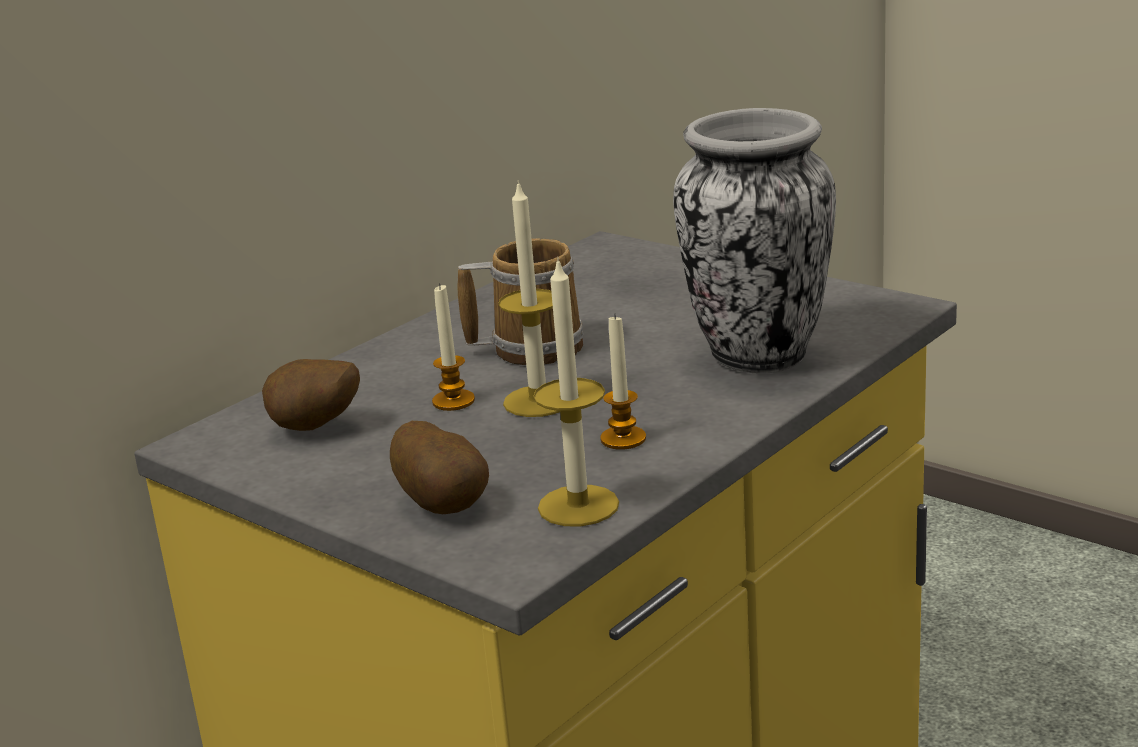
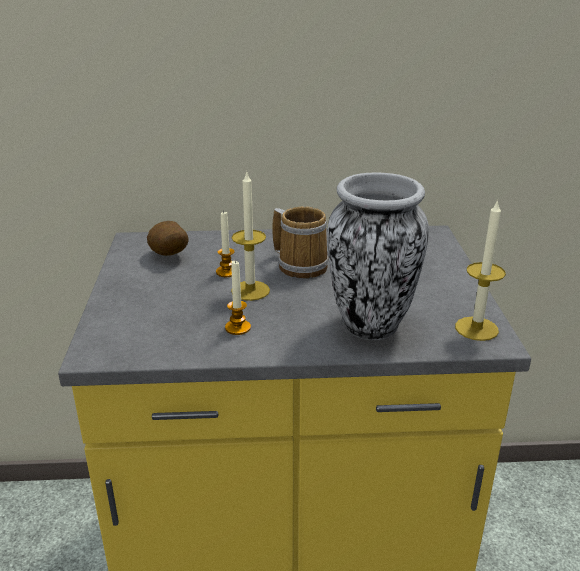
camera: 45 degrees right, 5 degrees up
potato [390,421,489,514] -> none
candle [533,257,619,526] -> candle moved to [455,199,506,341]

